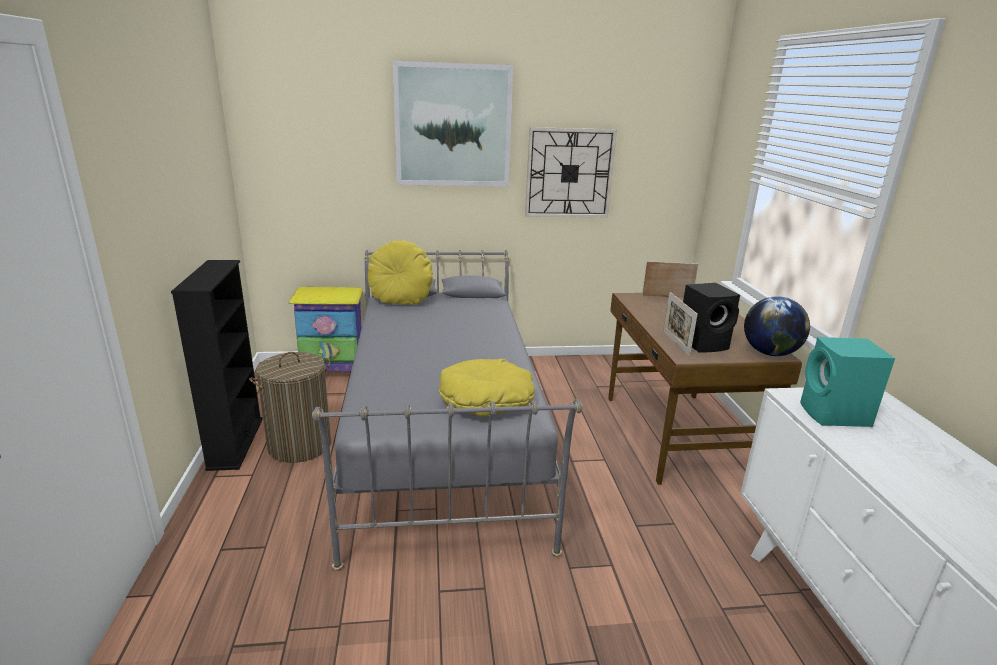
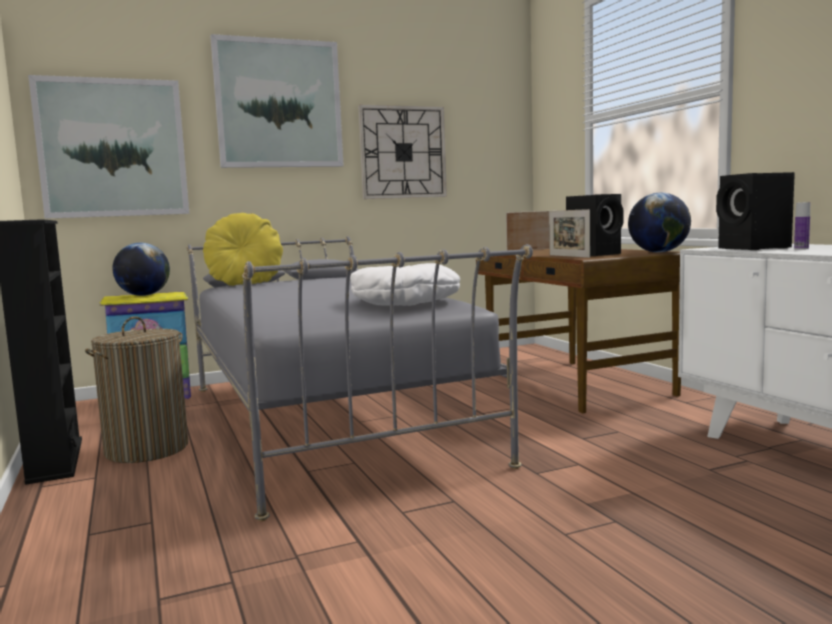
camera: 15 degrees left, 15 degrees down
yellow pillow [439,359,535,417] -> white pillow [350,263,460,306]
turquoise speaker [800,337,895,427] -> black speaker [716,172,795,250]
none -> picture [28,75,189,219]
none -> globe [112,243,170,296]
none -> bottle [794,202,810,250]

